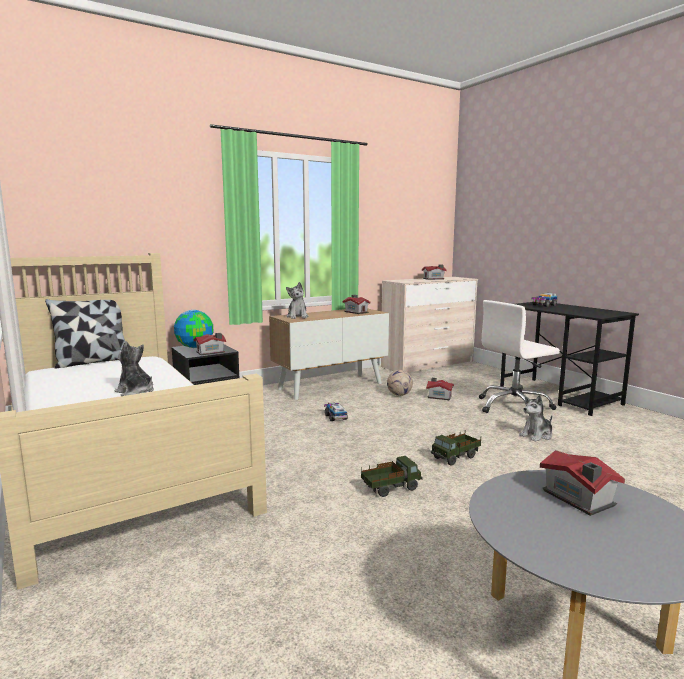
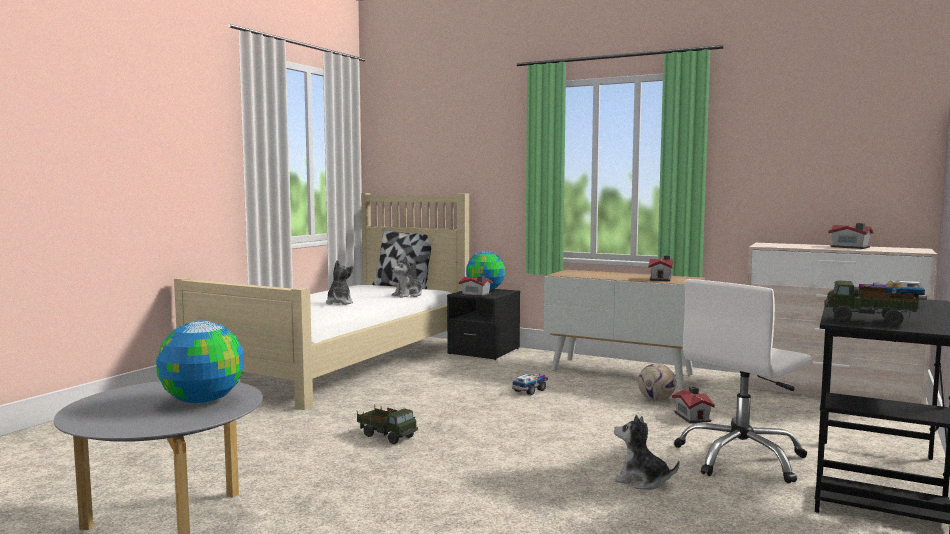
camera: 60 degrees right, 5 degrees down
plush toy [286,282,308,319] -> plush toy moved to [392,256,425,298]
toy truck [431,433,481,466] -> toy truck moved to [824,280,919,326]
white office chair [479,300,560,413] -> white office chair turned 75 degrees counterclockwise [674,279,812,483]
toy house [540,450,625,516] -> globe [156,321,244,404]

